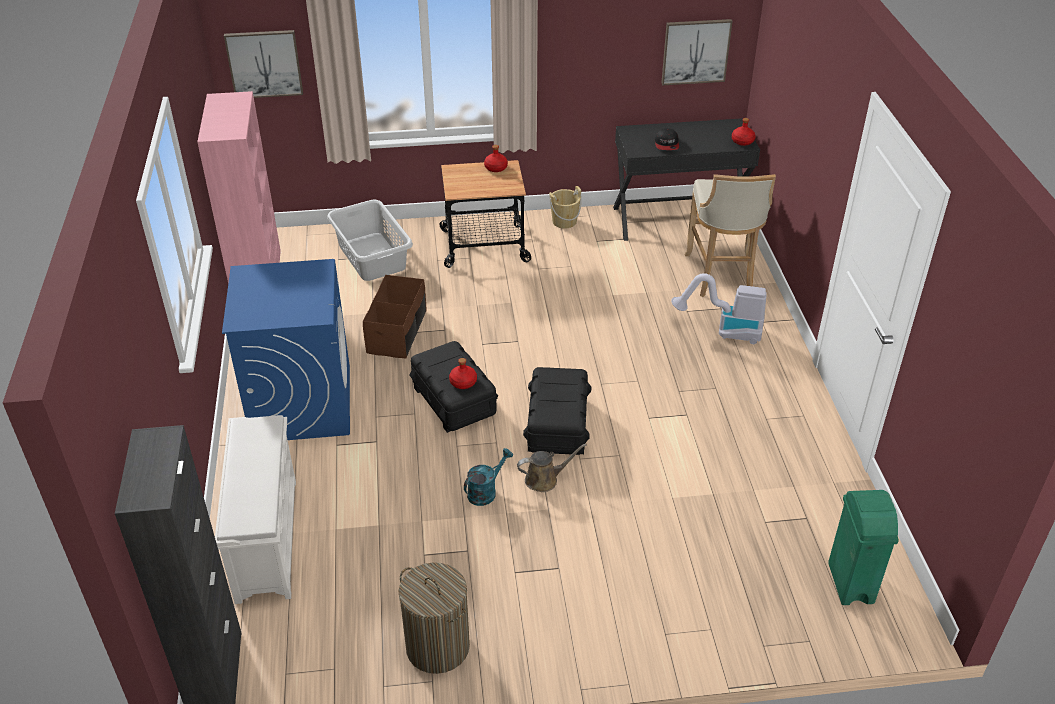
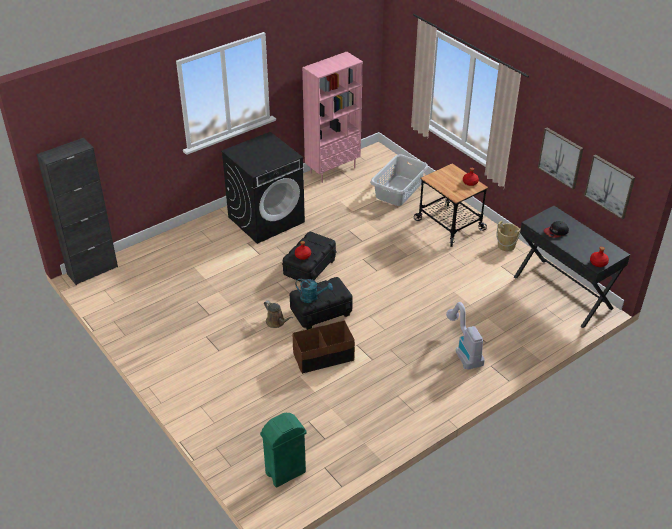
camera: 60 degrees right, 0 degrees up
white shoe rack [215,415,296,604] -> none
blue washing machine [222,259,350,440] -> black washing machine [221,132,305,244]
picture [224,30,303,98] -> picture moved to [538,128,584,190]
brown storage box [363,275,427,358] -> brown storage box moved to [293,320,355,374]
laundry basket [399,562,470,674] -> none
turquoise watering can [464,448,513,506] -> turquoise watering can moved to [295,279,333,303]
beige stool [685,174,776,297] -> none

